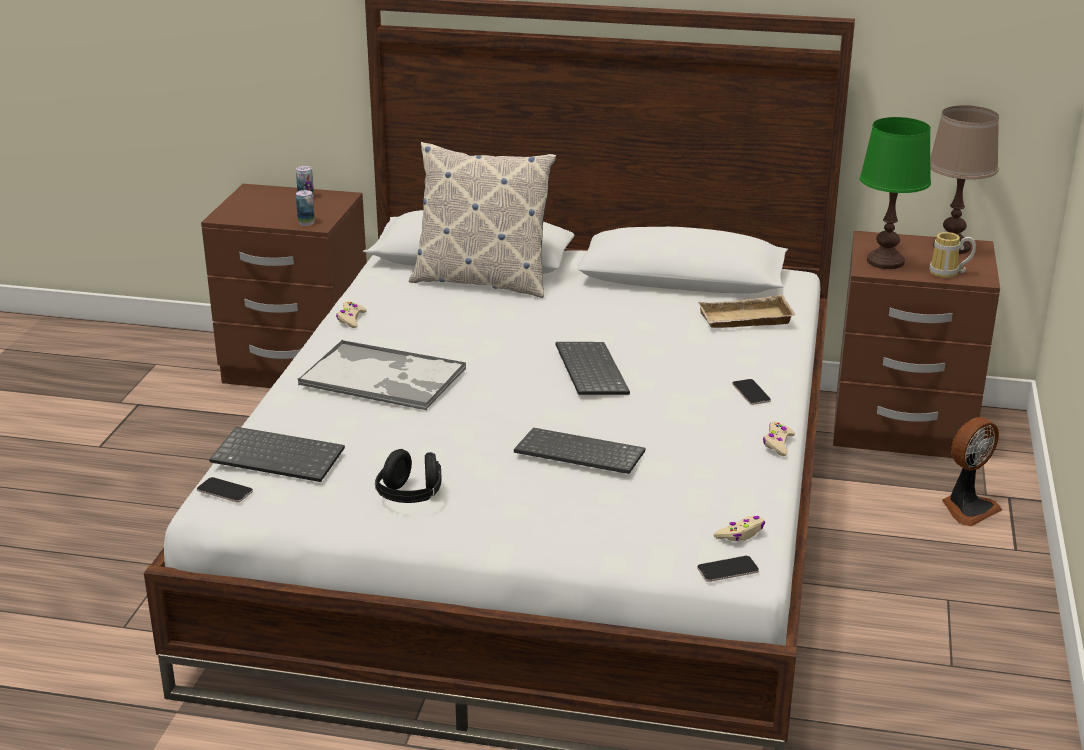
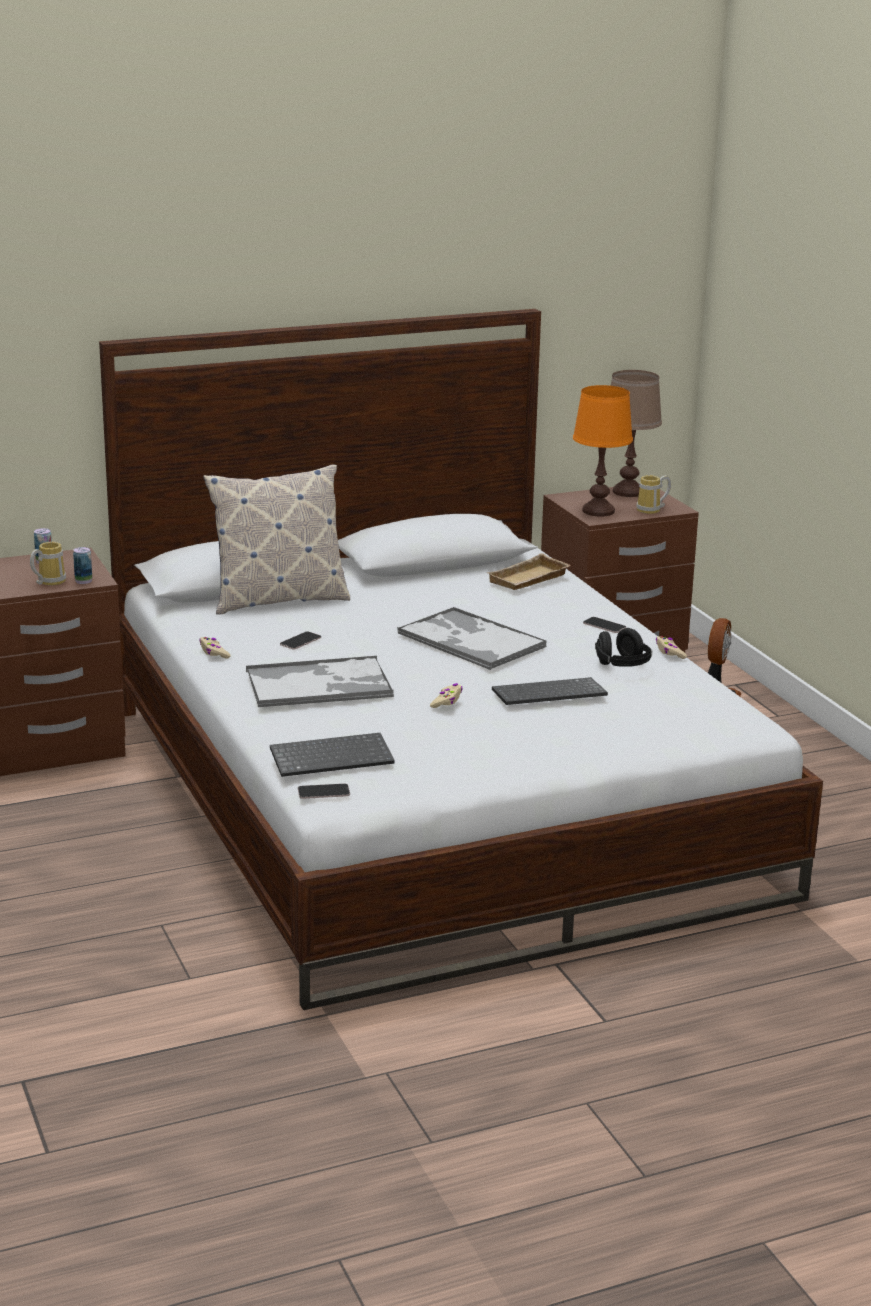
camera: 35 degrees left, 5 degrees down
black headphones [375,449,441,503] -> black headphones moved to [595,628,652,667]
keyboard [555,342,630,395] -> tray [397,607,547,670]
phone [697,556,759,582] -> phone moved to [280,631,321,649]
beige game controller [714,516,765,541] -> beige game controller moved to [430,683,462,708]
green table lamp [860,117,931,269] -> orange table lamp [573,385,633,517]
none -> mug [30,542,66,585]

